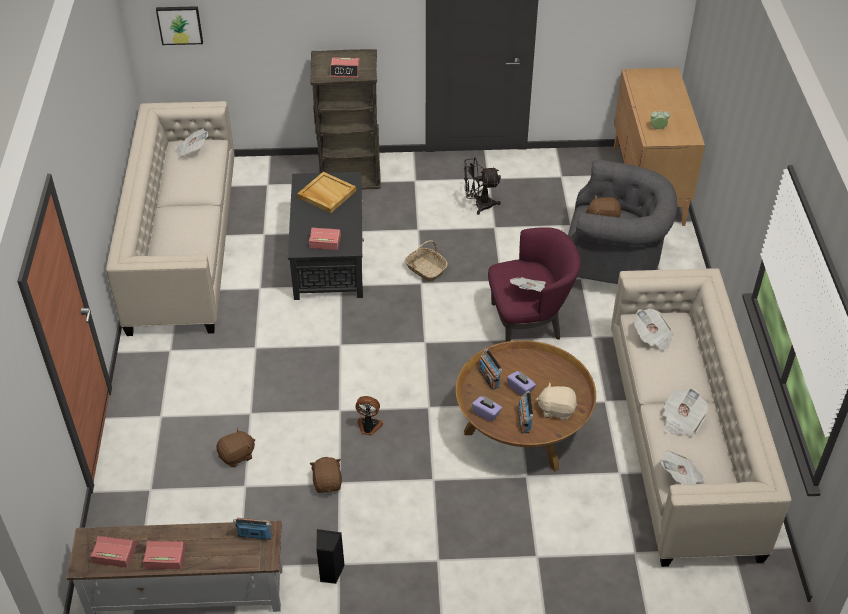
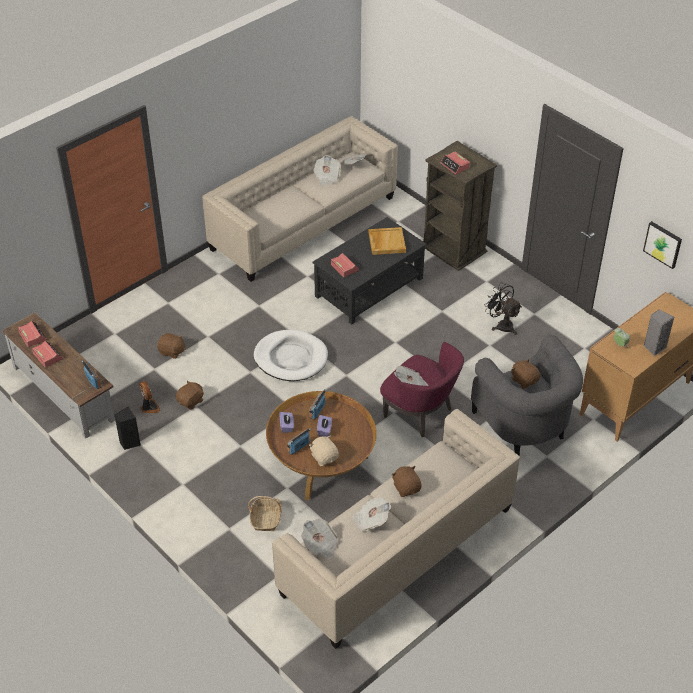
camera: 50 degrees right, 0 degrees up
picture [156,6,203,45] -> picture moved to [643,221,682,269]
fan [355,396,383,436] -> fan moved to [139,381,161,413]
basket [405,240,448,282] -> basket moved to [248,496,282,531]
newspaper [635,309,674,352] -> newspaper moved to [313,155,341,186]
none -> white dog bed [253,330,328,381]
none -> brown plush toy [391,466,422,497]
none -> grey speaker [644,310,674,356]

